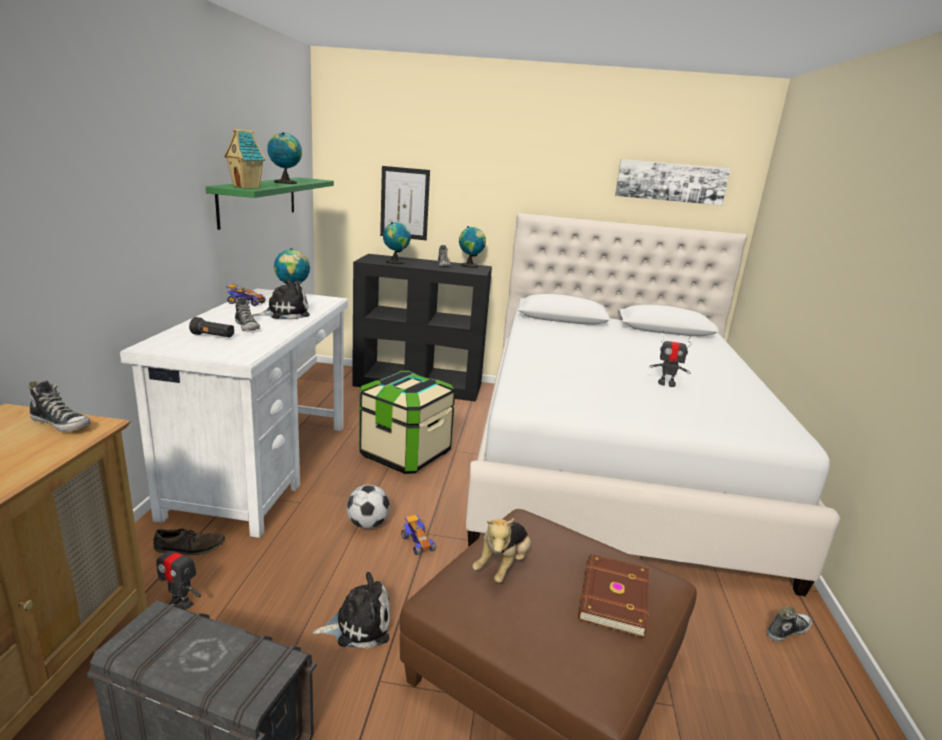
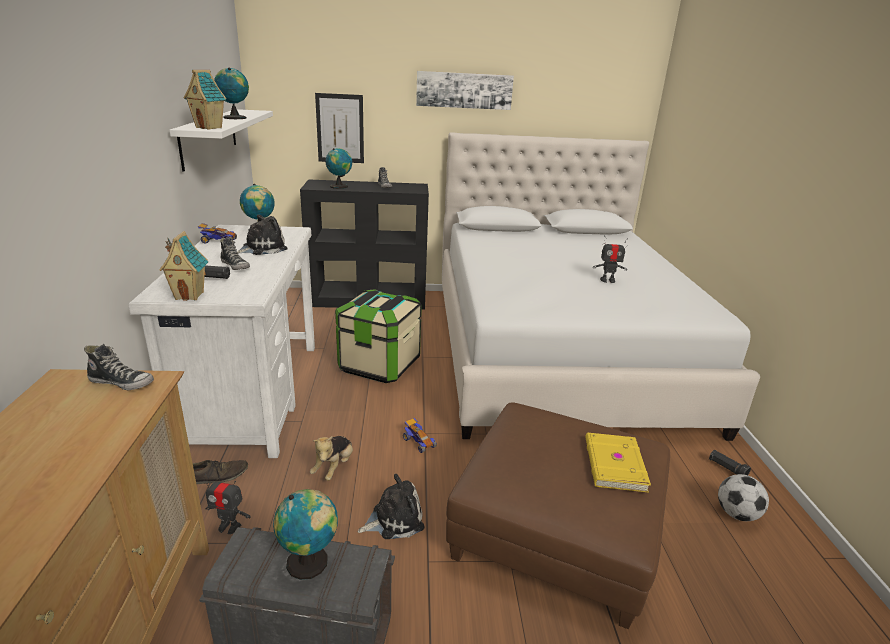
camera: 10 degrees left, 5 degrees up
green shelf [206,177,334,230] -> white shelf [169,109,273,171]
football [346,485,390,529] -> football moved to [718,474,769,521]
globe [459,226,486,268] -> globe moved to [273,489,338,580]
plush toy [472,518,531,583] -> plush toy moved to [310,436,353,481]
brown book [578,554,649,638] -> yellow book [585,433,651,492]
picture [615,159,730,205] -> picture moved to [416,71,514,110]
shoe [767,606,812,642] -> black flashlight [709,450,751,475]
none -> toy house [159,231,208,301]

